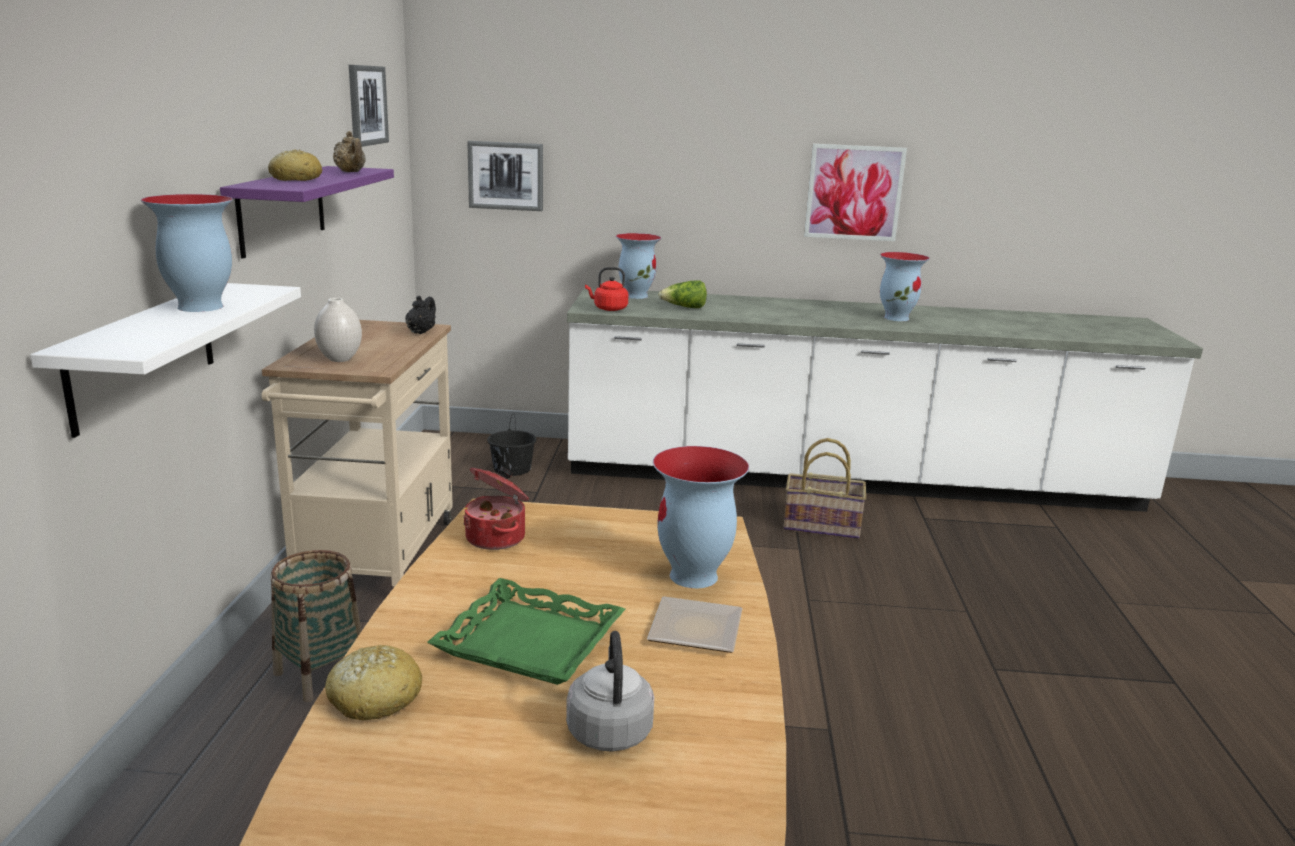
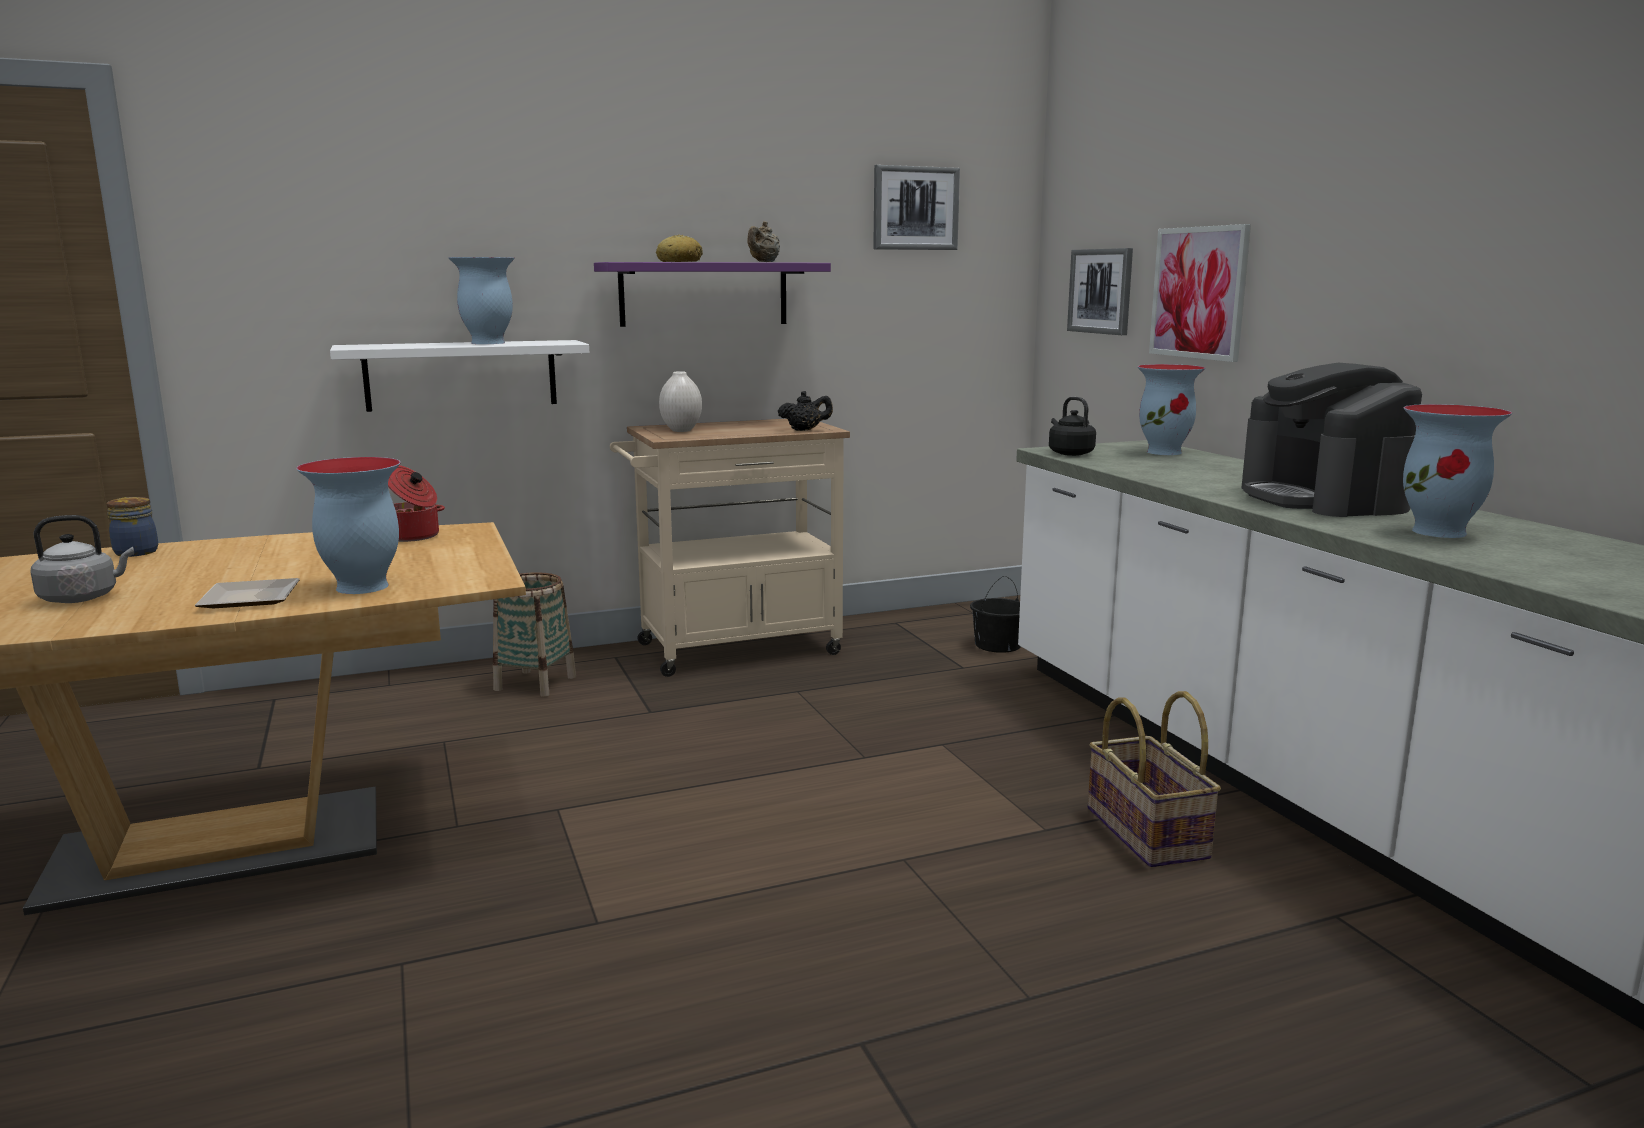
camera: 65 degrees right, 5 degrees down
bread [325,645,423,720] -> jar [106,497,158,557]
green tray [427,578,625,685] -> none
red kettle [585,267,628,311] -> black kettle [1049,397,1096,456]
lettuce [658,281,707,308] -> none
picture [804,144,907,241] -> picture moved to [1149,224,1251,362]
none -> coffee machine [1241,363,1422,517]

